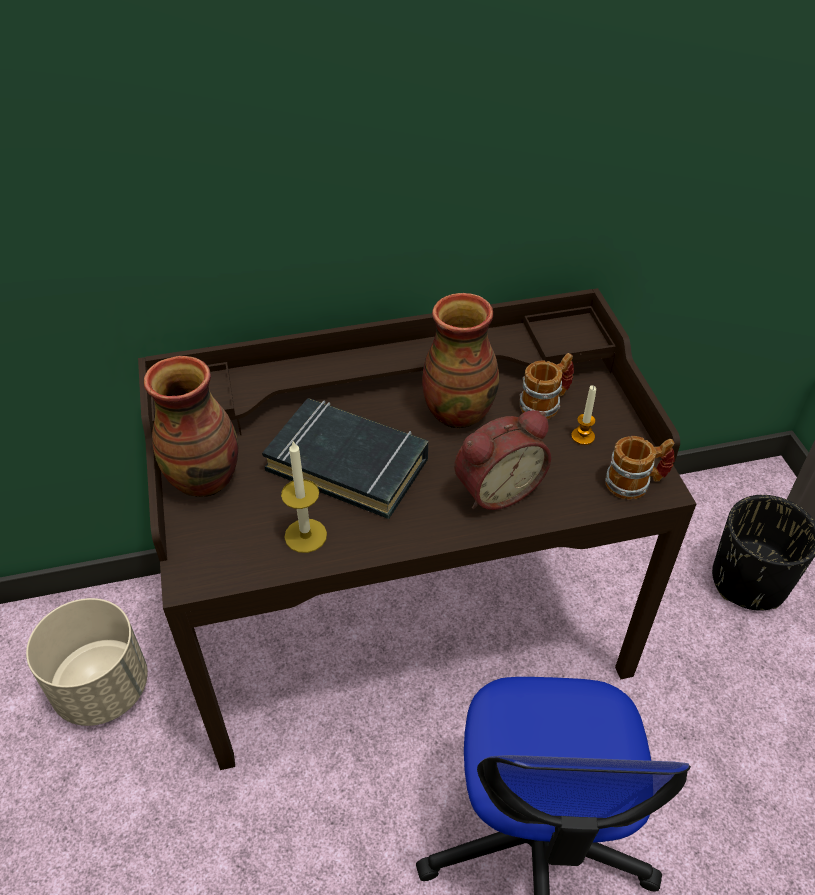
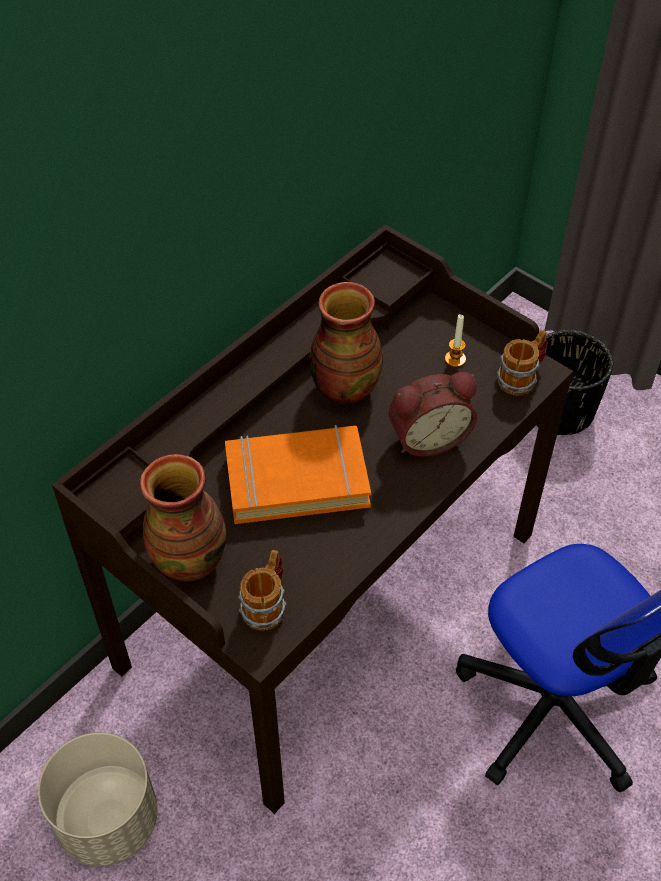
camera: 35 degrees left, 5 degrees up
black book [262,398,428,519] -> orange book [225,425,371,524]
candle [281,440,327,553] -> none
alarm clock [454,410,551,510] -> alarm clock turned 45 degrees clockwise [388,372,477,456]
mug [520,353,574,419] -> mug moved to [238,550,287,630]

